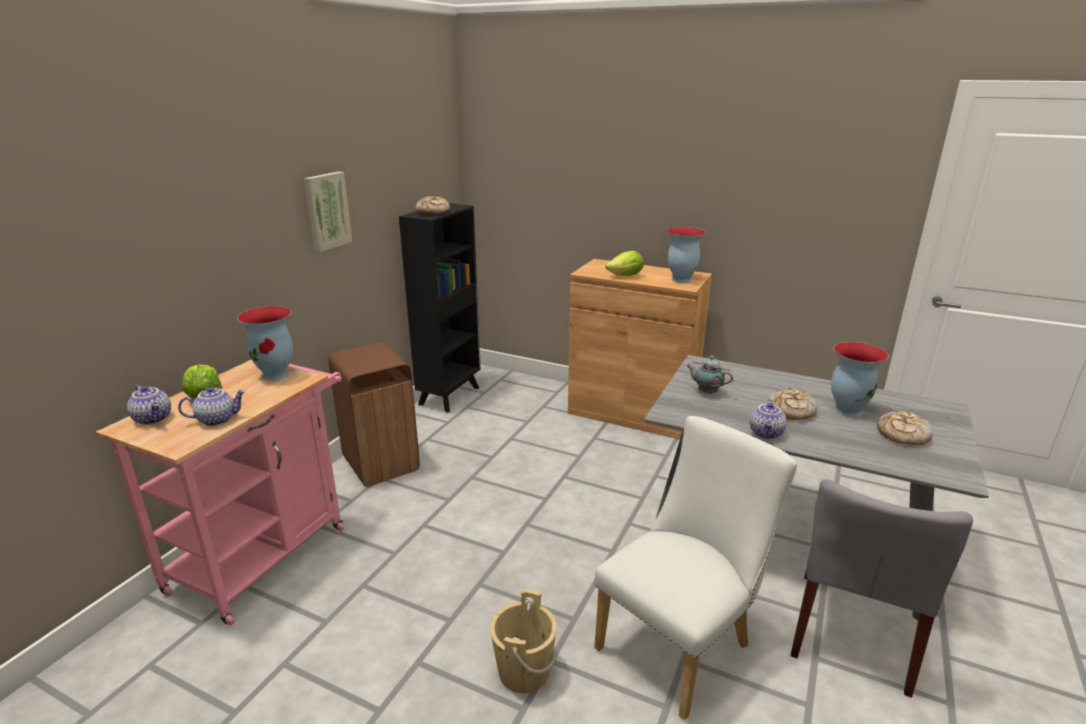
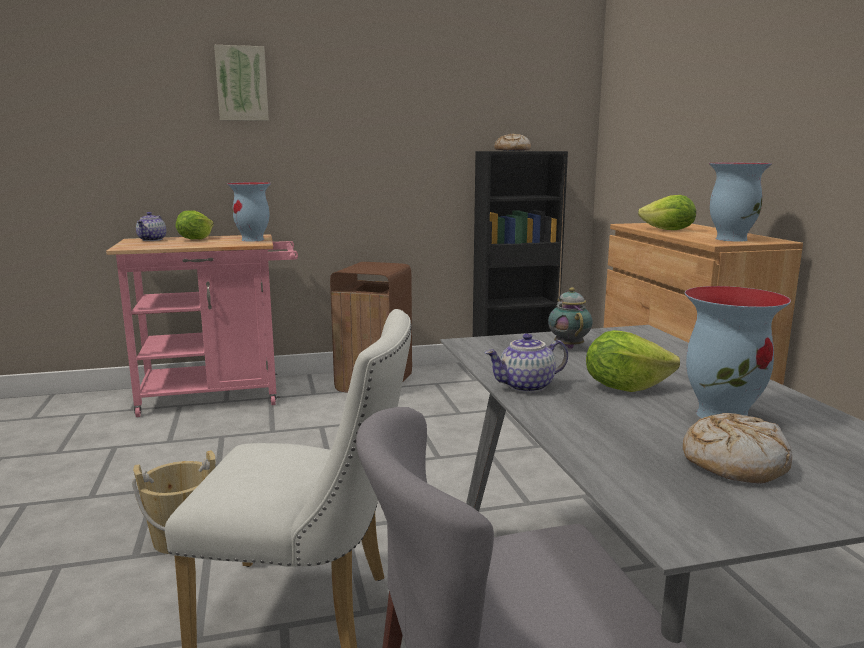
camera: 50 degrees right, 10 degrees down
teapot [178,387,246,426] -> none
picture [304,171,353,252] -> picture moved to [214,45,269,121]
bread [769,388,817,420] -> lettuce [586,330,680,392]

